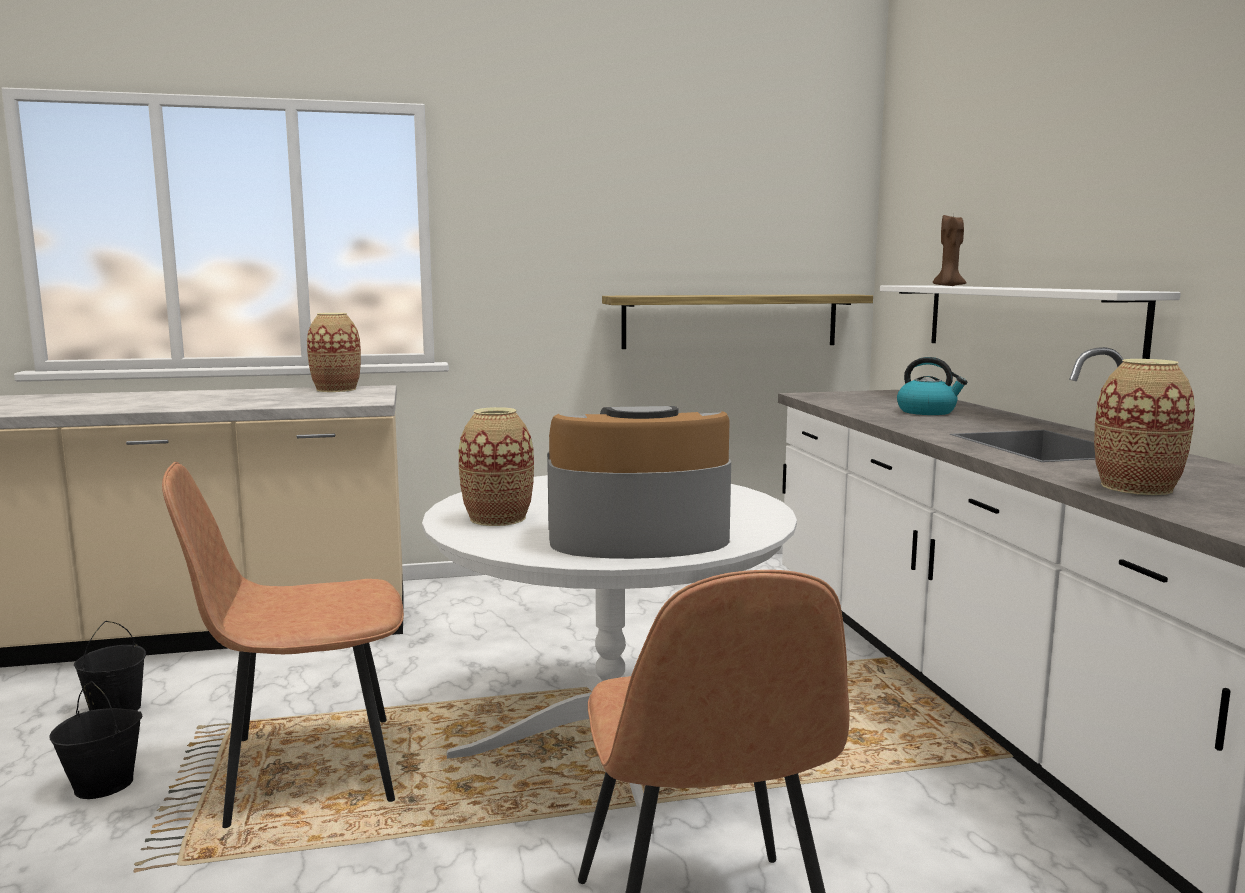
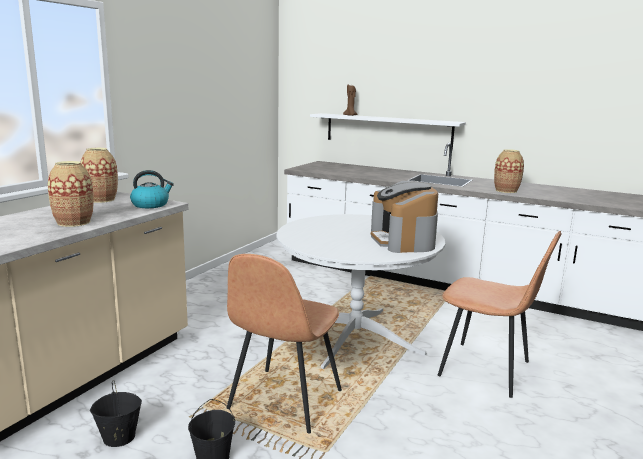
camera: 50 degrees left, 5 degrees up
vase [459,407,534,526] -> vase moved to [48,161,94,227]
coffee machine [547,406,731,559] -> coffee machine turned 45 degrees counterclockwise [371,181,438,253]
shelf [602,294,873,349] -> none
kettle [897,357,968,415] -> kettle moved to [130,170,174,208]

